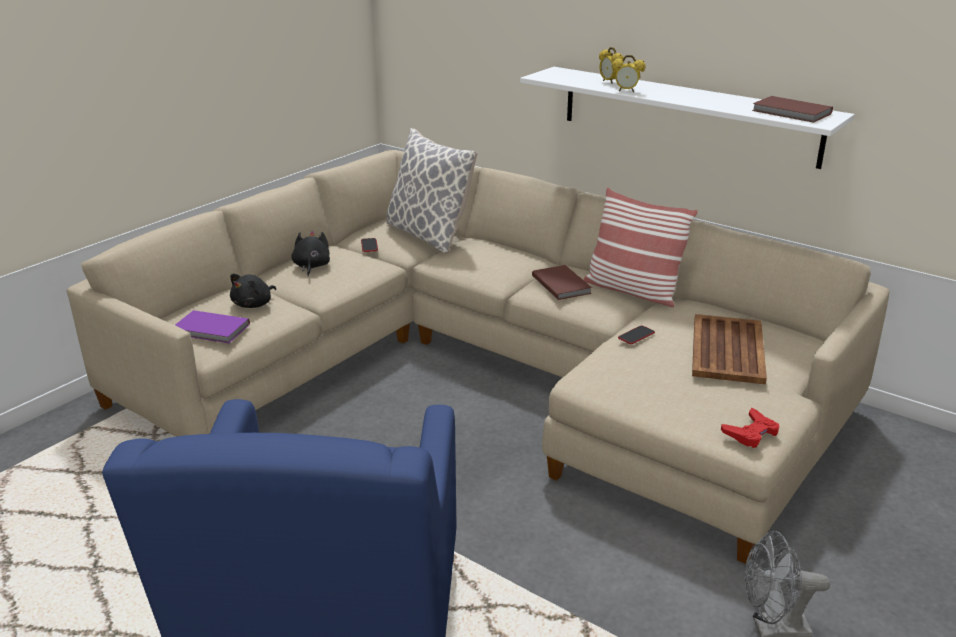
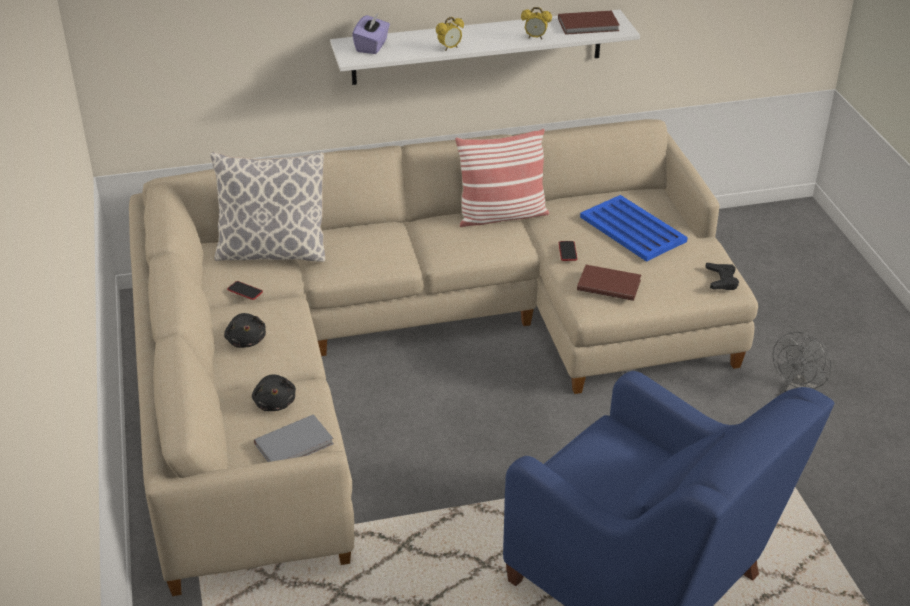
camera: 50 degrees left, 10 degrees up
purple book [175,310,250,343] -> grey book [254,414,334,462]
black plush toy [291,231,330,276] -> black plush toy turned 150 degrees counterclockwise [224,313,266,348]
brown book [532,265,592,300] -> brown book moved to [577,265,641,301]
alarm clock [599,47,624,84] -> alarm clock moved to [521,7,552,39]
brown tray [692,314,767,385] -> blue tray [580,195,688,262]
red game controller [721,408,780,448] -> black game controller [705,263,739,290]
none -> purple tissue box [352,14,390,54]

